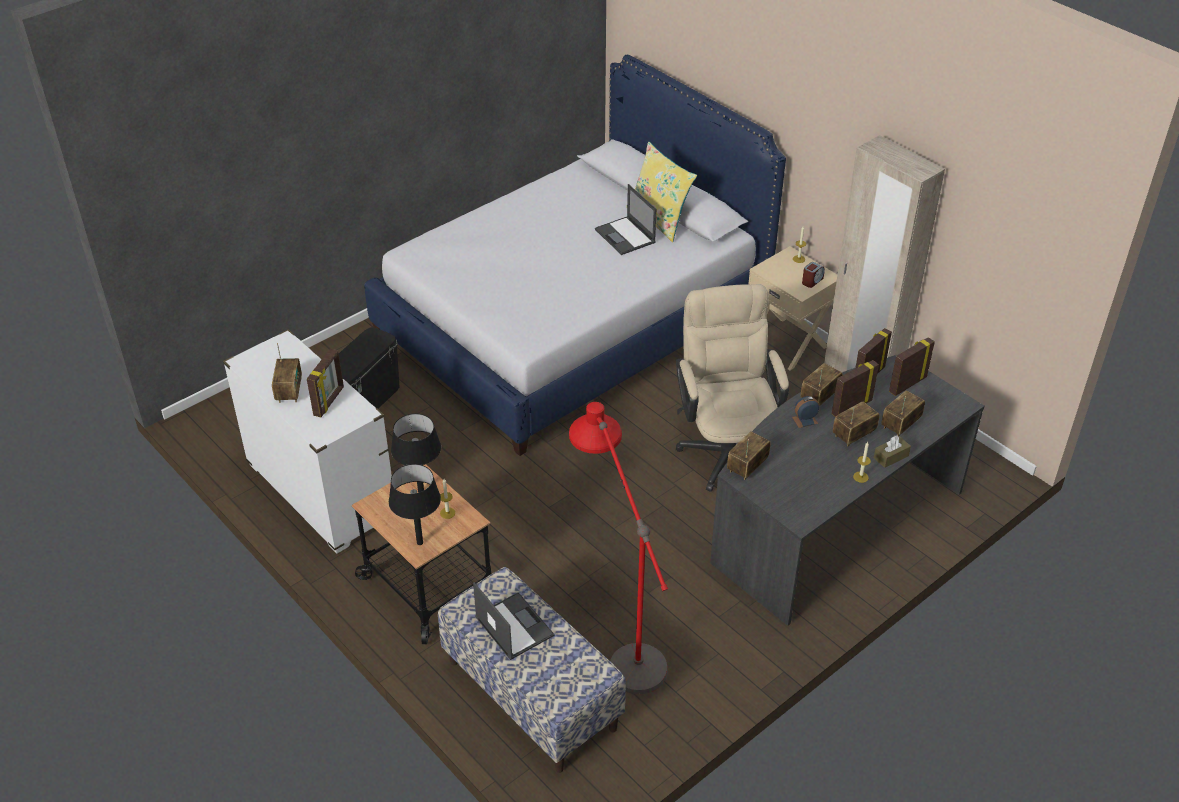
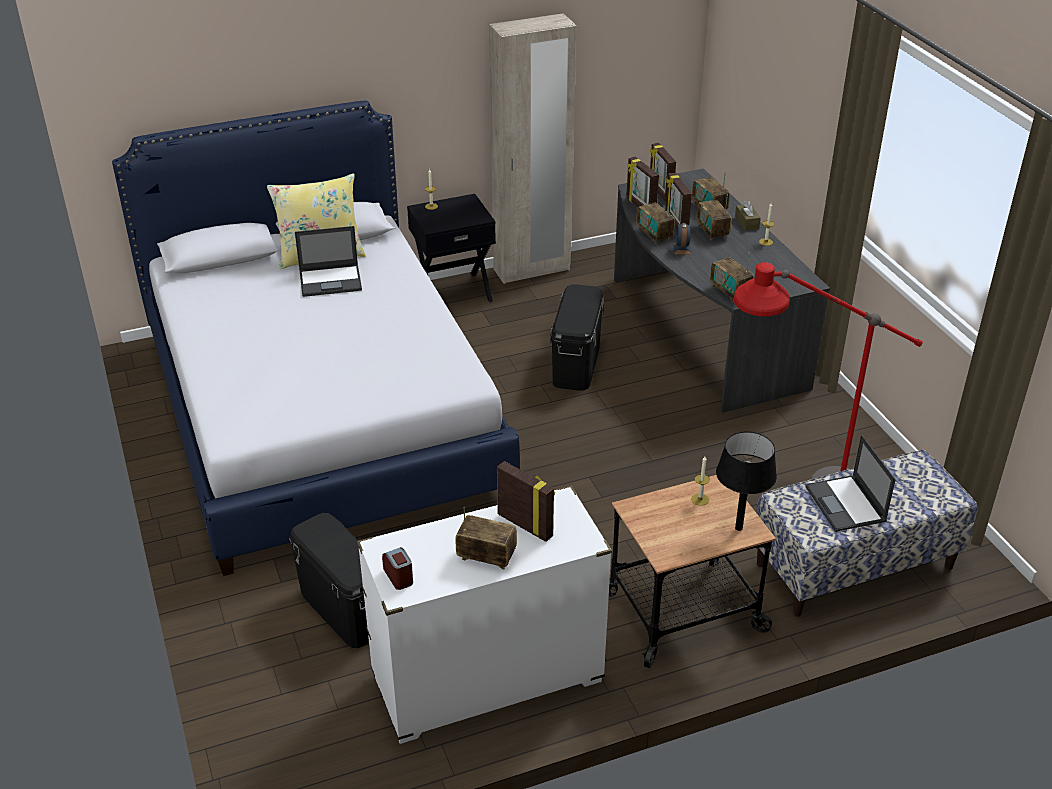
camera: 70 degrees left, 5 degrees down
black table lamp [391,413,441,493] -> none
laptop [473,582,555,660] -> laptop turned 90 degrees counterclockwise [805,435,896,532]
beige office chair [676,284,789,492] -> black storage box [551,284,604,390]
beige nightstand [748,246,837,370] -> black nightstand [407,194,496,302]
alarm clock [802,262,825,288] -> alarm clock moved to [382,547,413,590]

